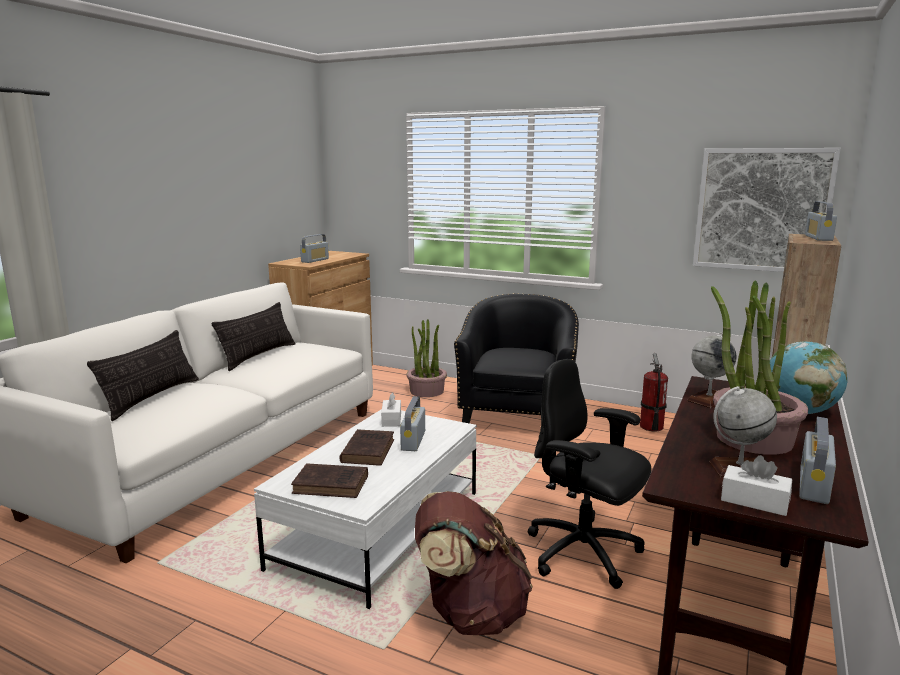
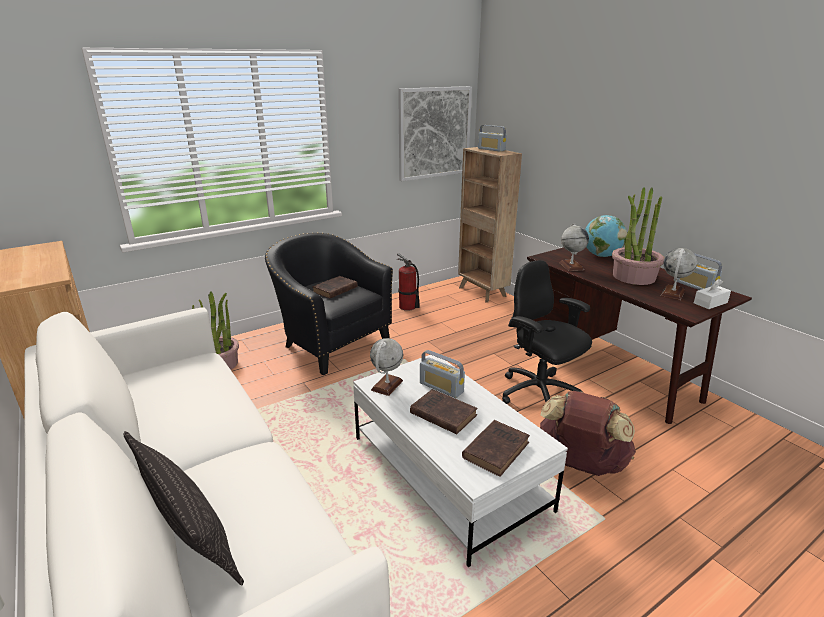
camera: 60 degrees left, 10 degrees up
pillow [212,302,296,371] -> none
radio [300,234,329,263] -> none
white tissue box [381,392,401,427] -> globe [370,338,403,396]
black office chair [527,359,651,589] -> black office chair turned 75 degrees clockwise [502,260,592,404]
none -> brown book [312,276,358,299]

